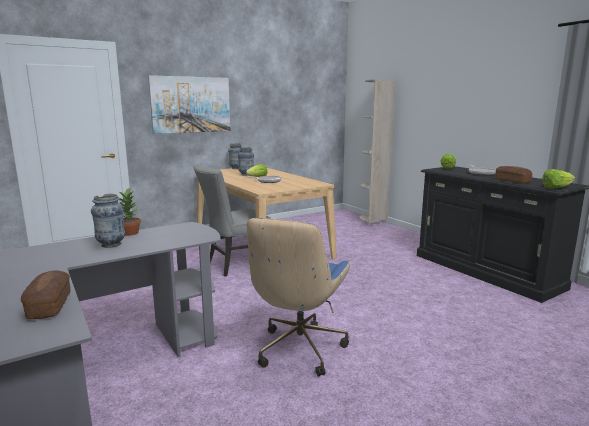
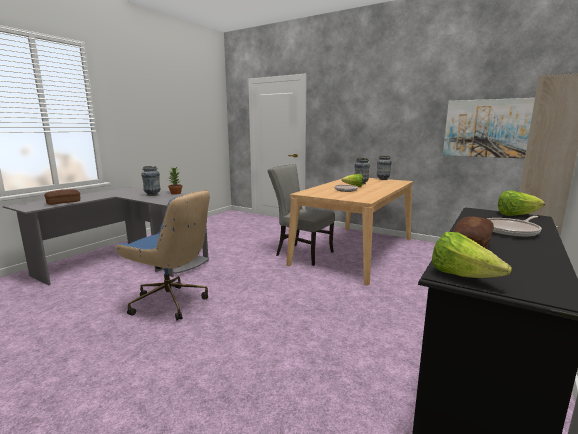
camera: 65 degrees right, 0 degrees up
picture [148,75,230,134] -> picture moved to [443,98,535,159]
blue office chair [247,218,350,376] -> blue office chair turned 150 degrees counterclockwise [115,190,210,320]

